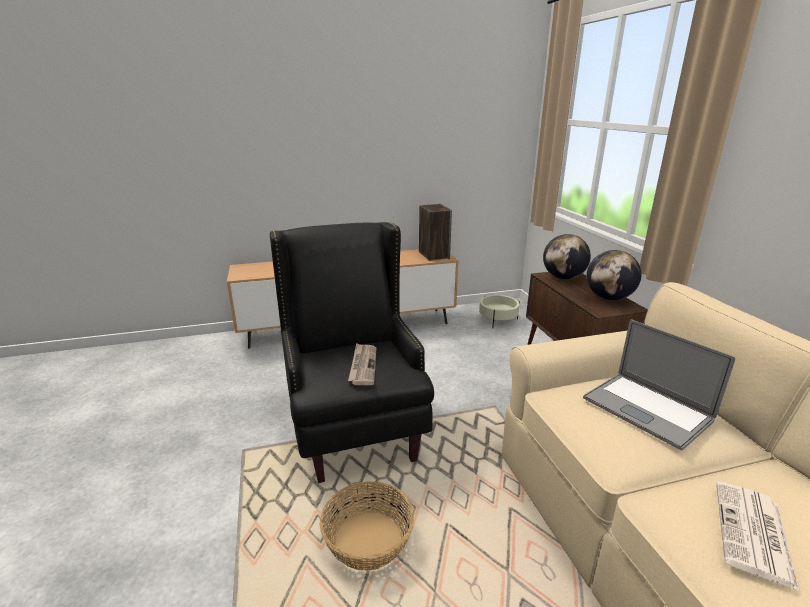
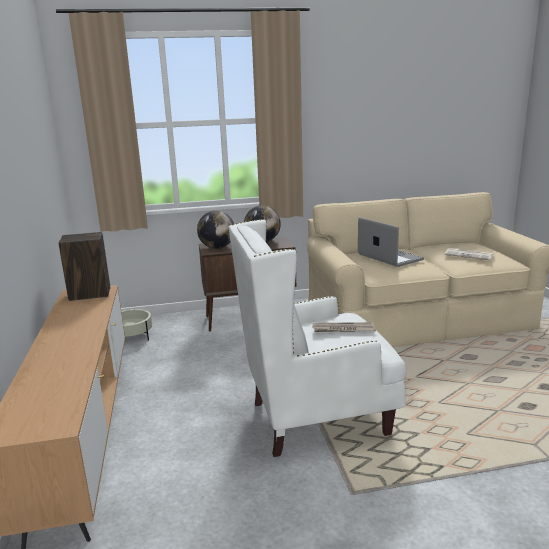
camera: 85 degrees left, 5 degrees down
black armchair [270,222,434,483] -> white armchair [229,219,407,457]
basket [320,481,414,571] -> none
laptop [583,319,735,450] -> laptop turned 90 degrees counterclockwise [358,217,424,267]

